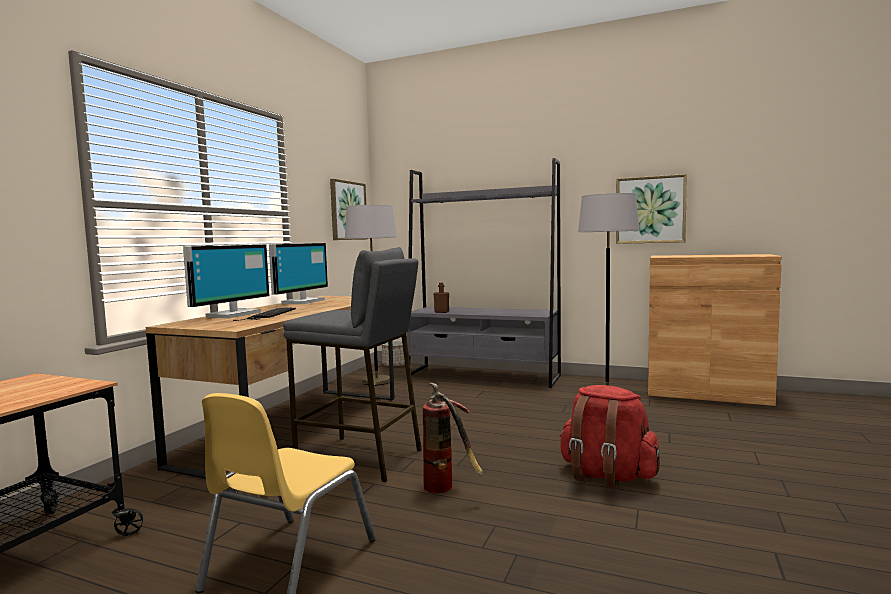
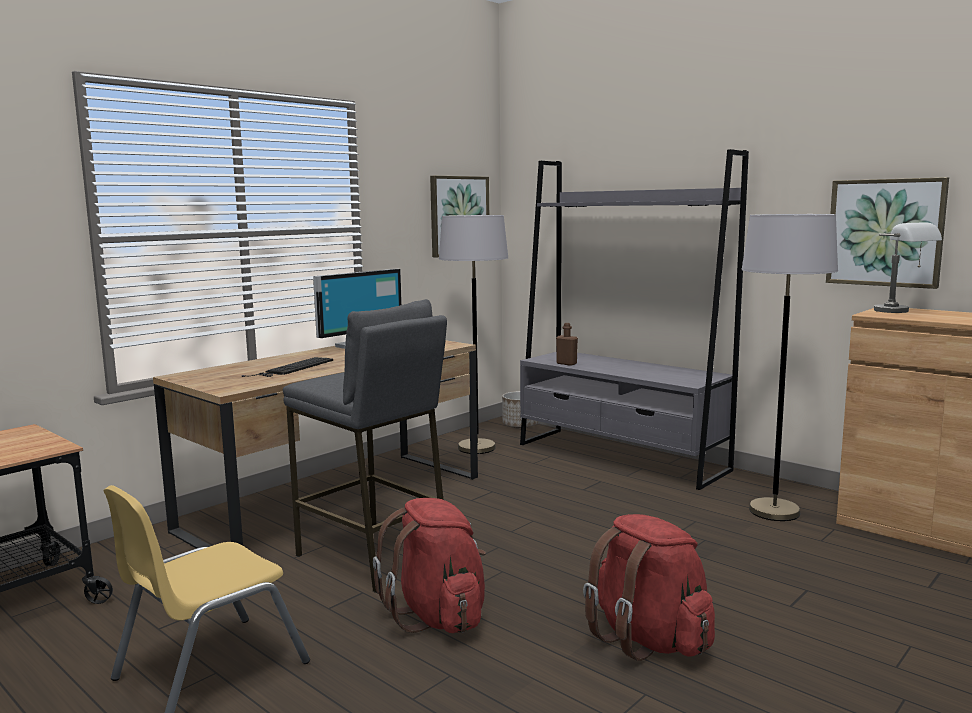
camera: 20 degrees right, 5 degrees up
monitor [183,245,270,318] -> none
fire extinguisher [423,382,483,493] -> red backpack [373,498,486,633]
none -> grey table lamp [874,222,942,313]

